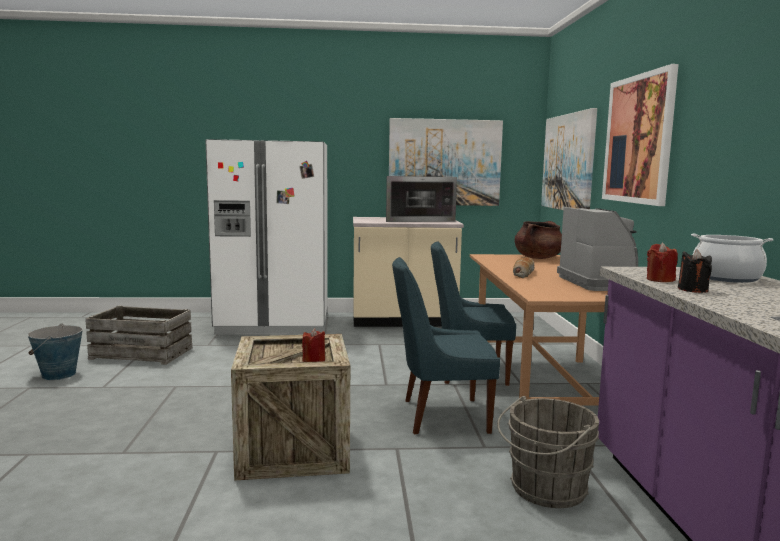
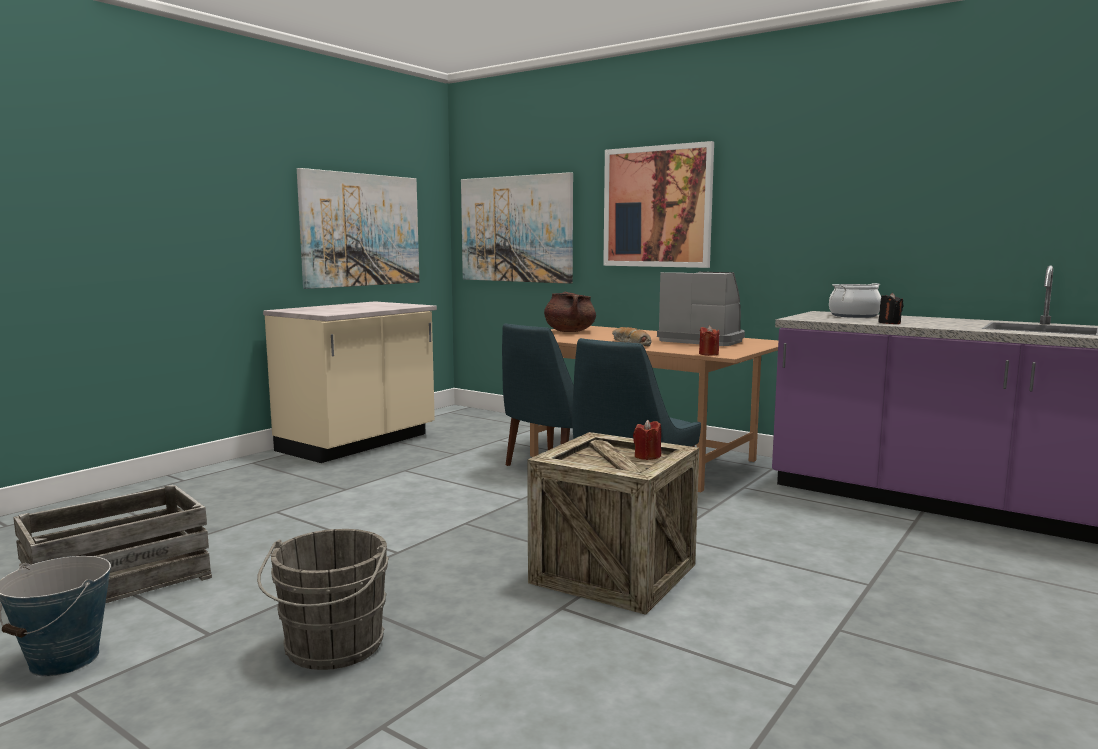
camera: 50 degrees left, 0 degrees up
white fridge [205,139,328,335] -> none
microwave [386,176,457,222] -> none
grey bucket [497,396,599,508] -> grey bucket moved to [257,529,389,670]
red candle [647,243,678,282] -> red candle moved to [699,326,720,356]

